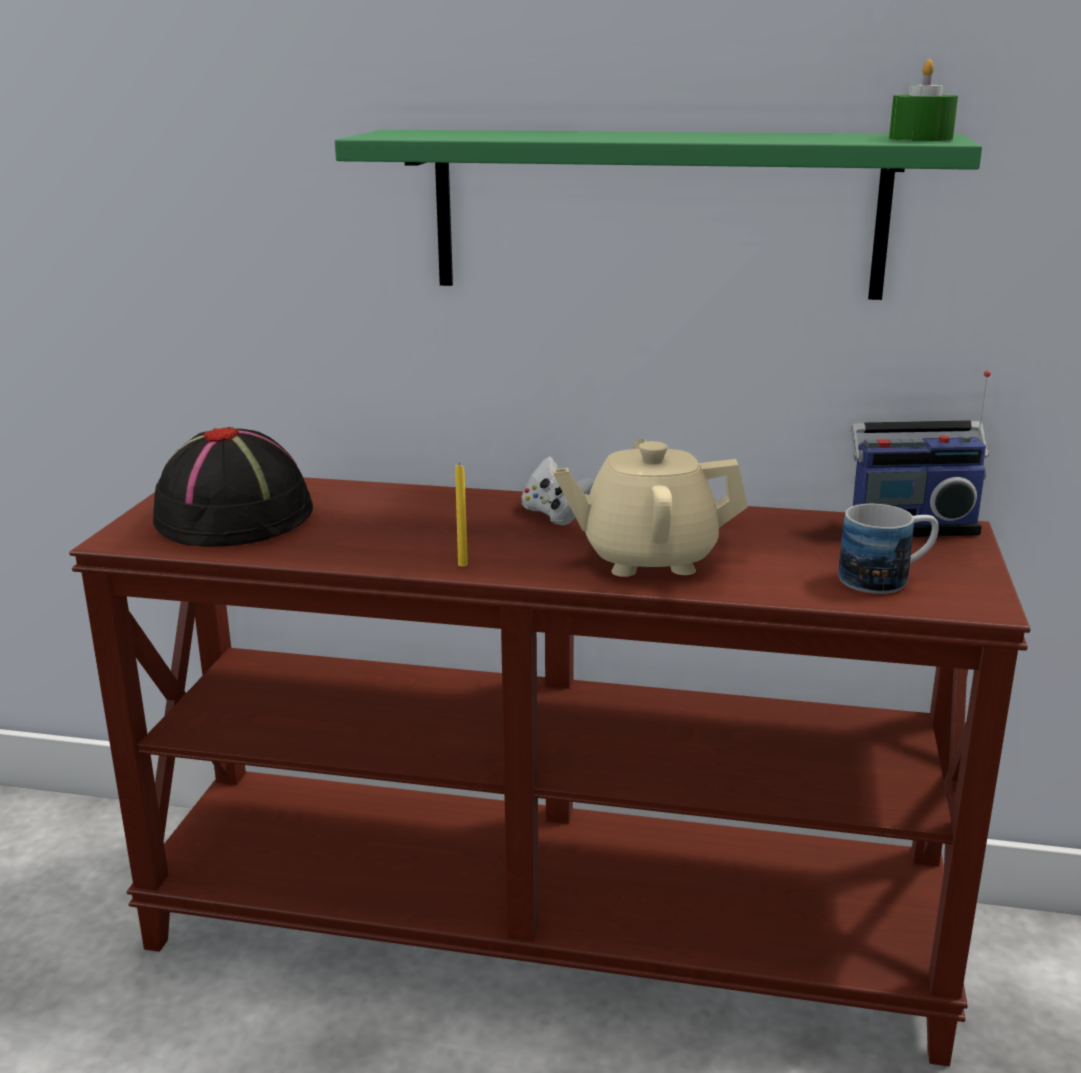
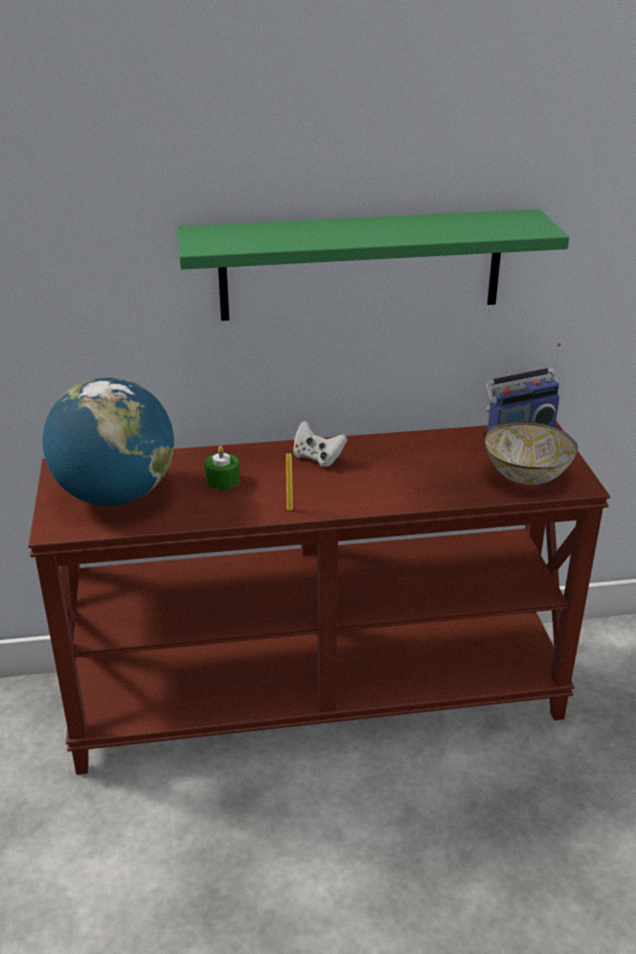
camera: 20 degrees left, 10 degrees up
black hat [151,427,313,547] -> globe [42,377,174,506]
beige teapot [553,439,748,577] -> none
mug [838,504,939,594] -> bowl [485,421,578,485]
green candle [889,59,958,141] -> green candle moved to [205,446,239,490]

